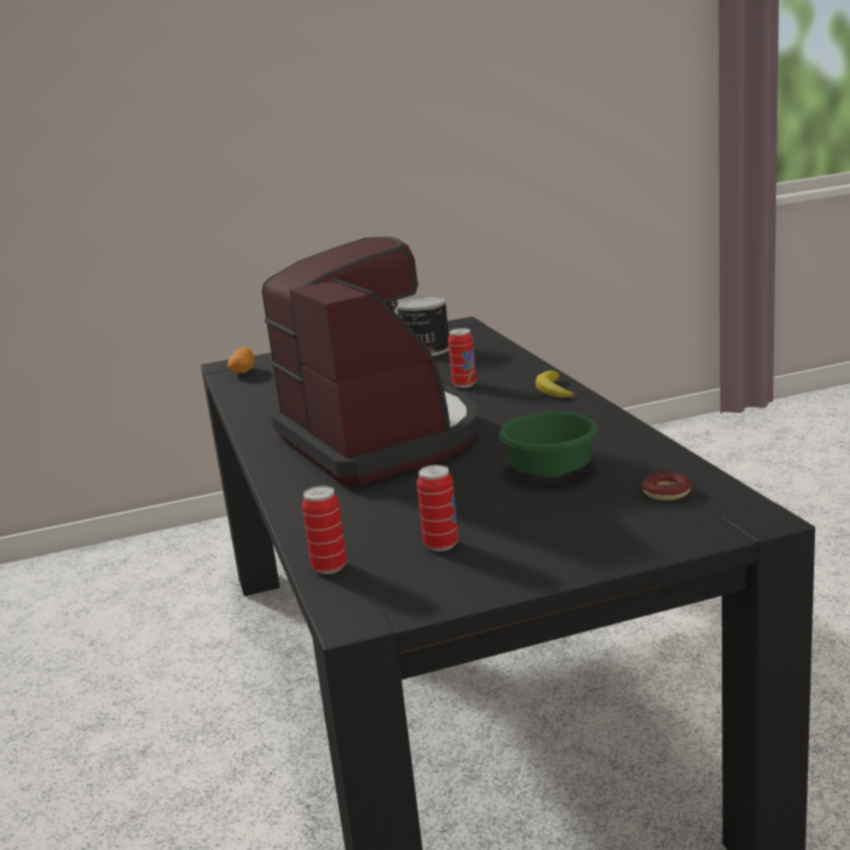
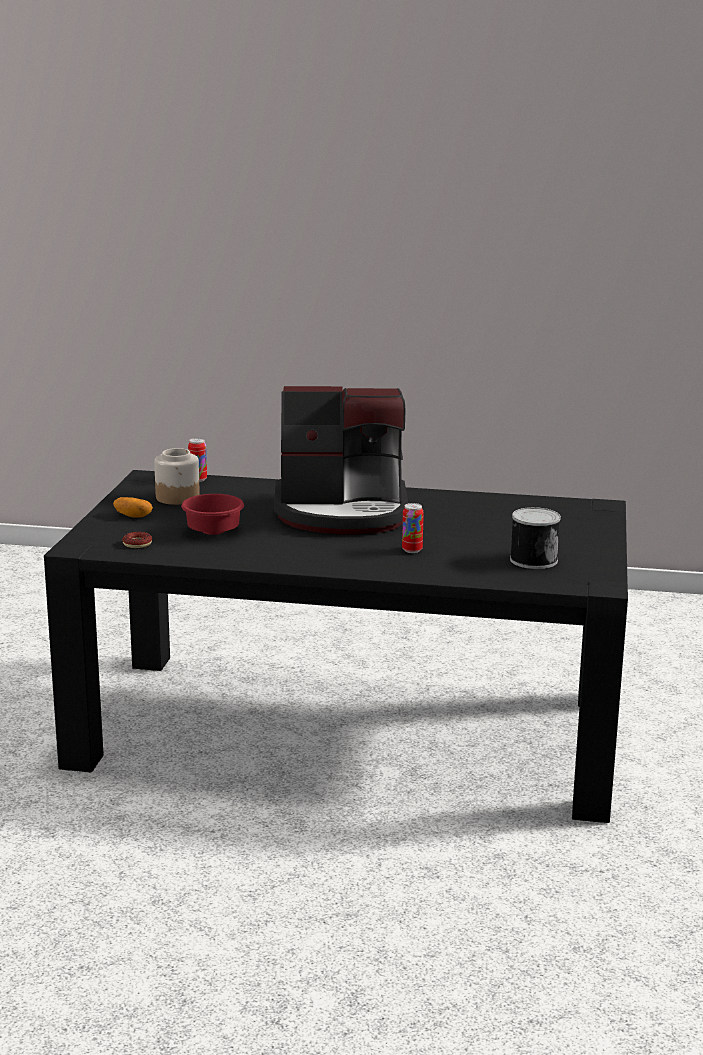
camera: 115 degrees right, 0 degrees up
potato [227,347,255,373] -> potato moved to [113,497,153,517]
can [417,465,458,551] -> jar [154,448,200,505]
green bowl [499,412,597,477] -> red bowl [182,494,244,535]
banana [536,371,575,398] -> none

